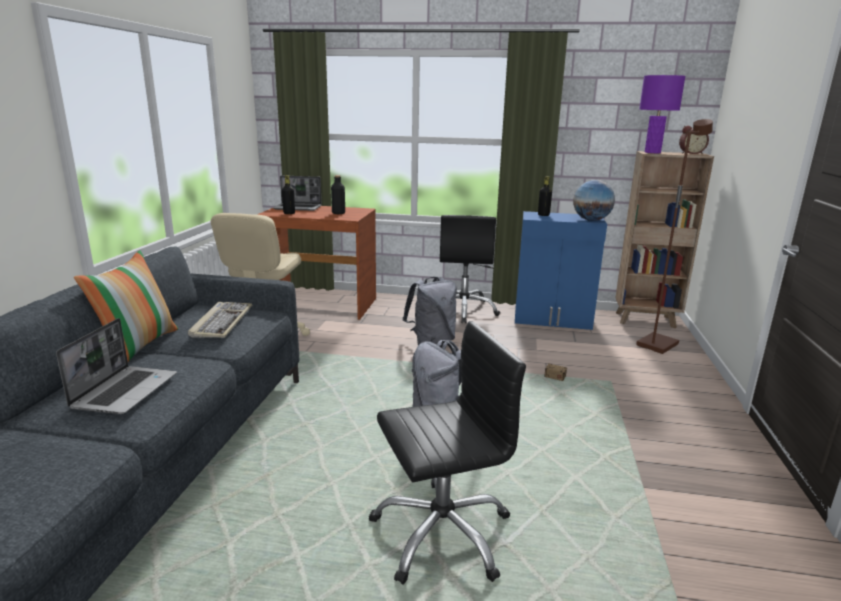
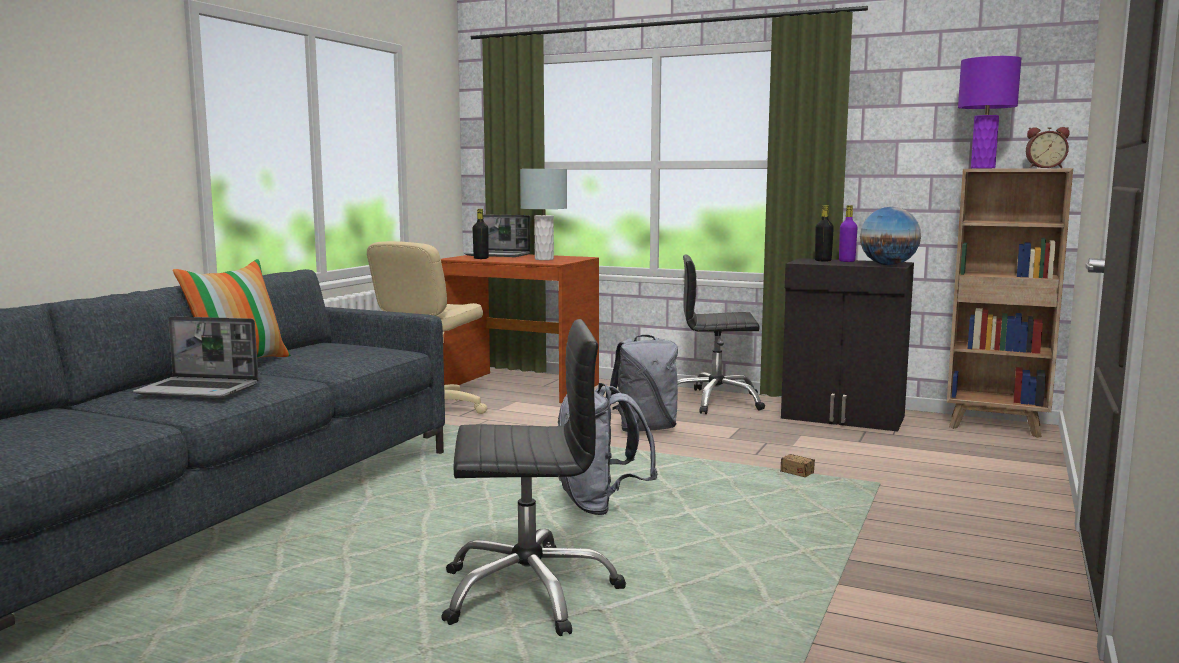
camera: 15 degrees right, 10 degrees down
laptop [56,318,177,414] -> laptop turned 75 degrees clockwise [133,316,259,398]
keyboard [188,302,252,338] -> none
black bottle [331,175,345,214] -> grey table lamp [520,169,567,260]
black office chair [440,215,500,323] -> black office chair turned 75 degrees clockwise [677,255,765,414]
blue cabinet [515,211,607,330] -> black cabinet [781,258,914,432]
brown floor lamp [636,119,713,354] -> none
none -> purple bottle [839,205,858,262]

